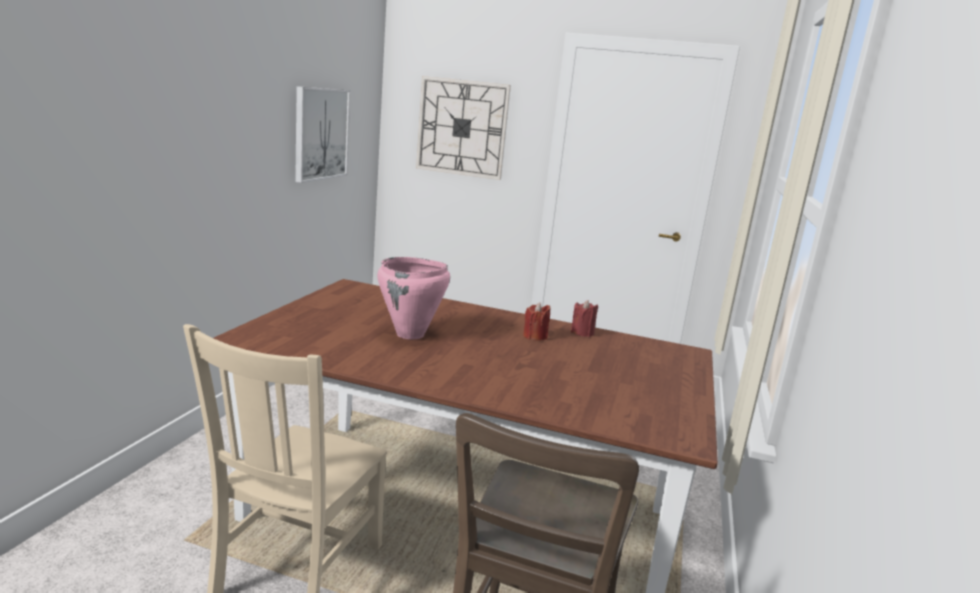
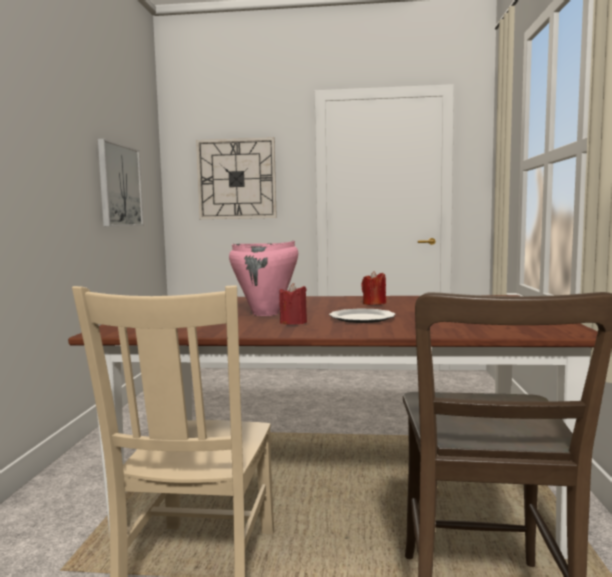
camera: 10 degrees left, 10 degrees down
red candle [571,300,598,337] -> red candle moved to [279,283,307,325]
none -> plate [329,308,396,323]

